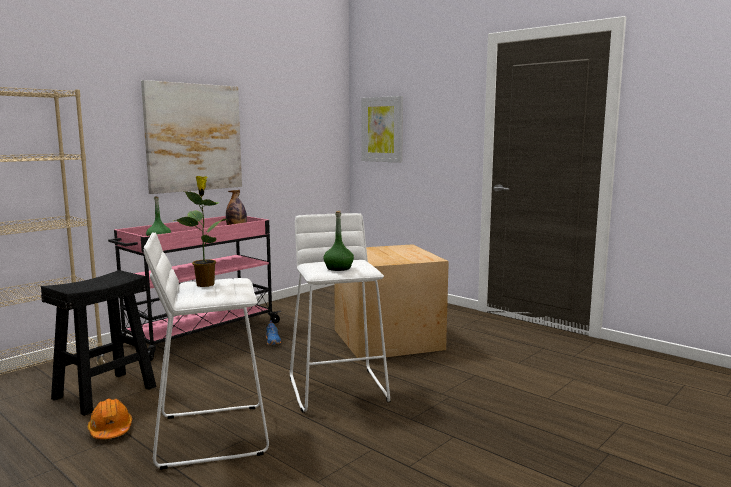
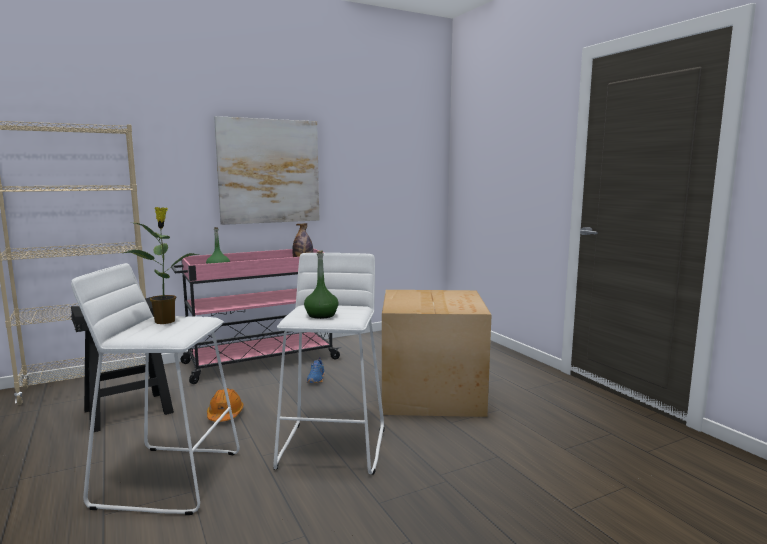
camera: 20 degrees right, 0 degrees up
orange hard hat [88,398,132,439] -> orange hard hat moved to [207,388,243,422]
picture [361,96,403,163] -> none

